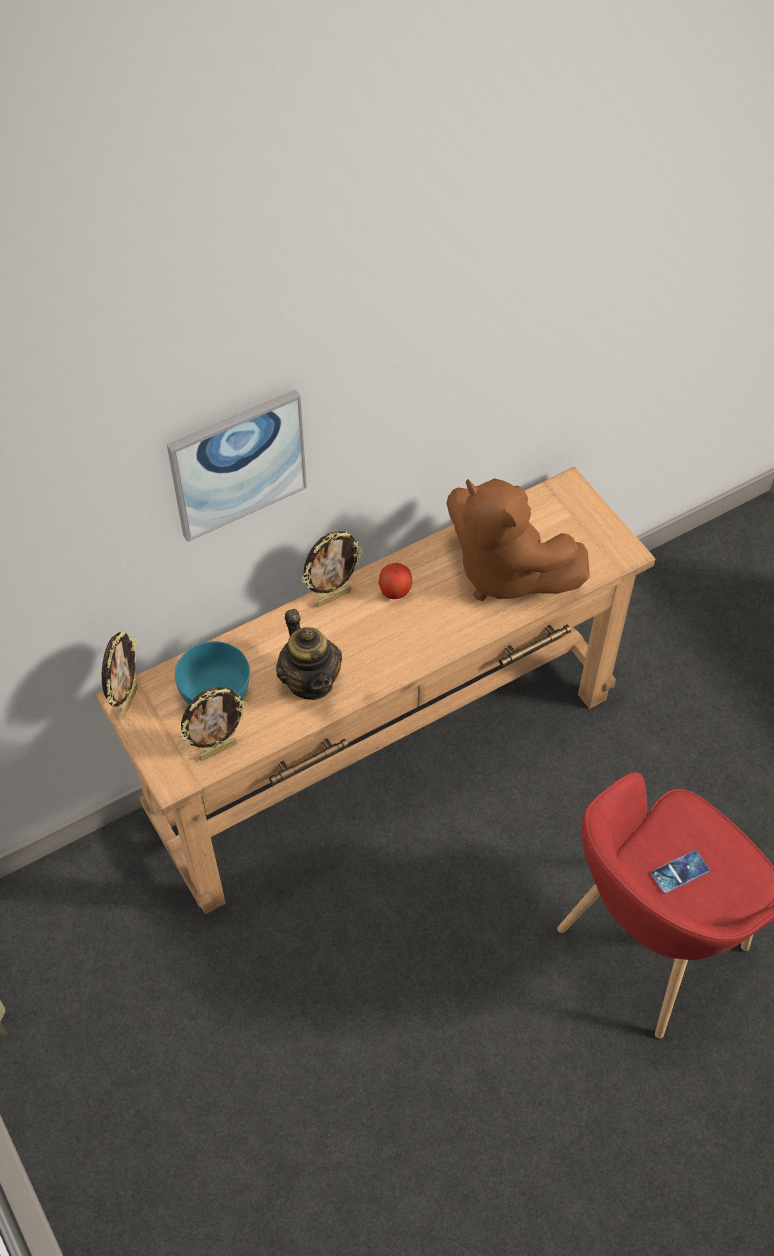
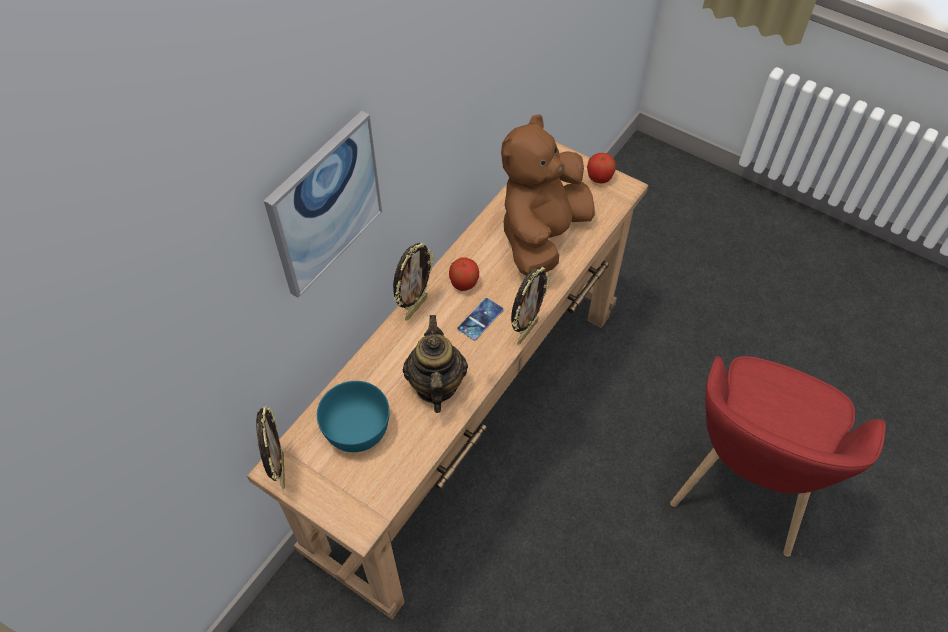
camera: 25 degrees left, 0 degrees up
picture frame [178,687,248,761] -> picture frame moved to [511,267,550,344]
teapot [276,609,342,700] -> teapot turned 135 degrees counterclockwise [403,315,468,413]
brown plush toy [446,478,590,601] -> brown plush toy turned 105 degrees clockwise [501,114,595,276]
phone [651,850,710,893] -> phone moved to [457,298,504,340]
none -> apple [587,153,616,183]

